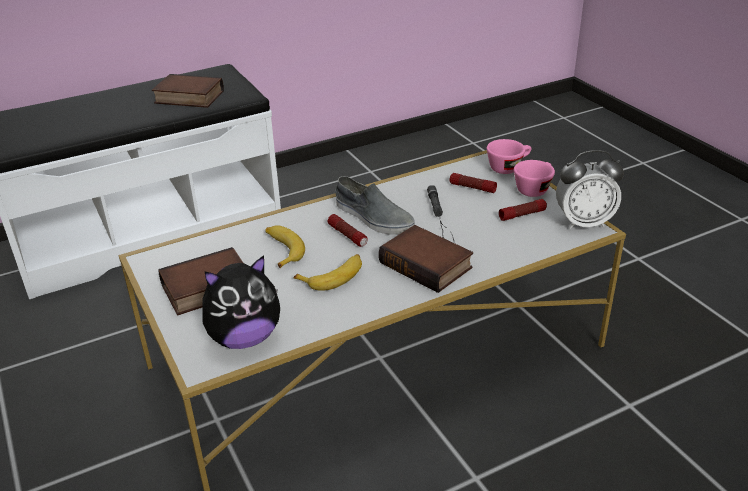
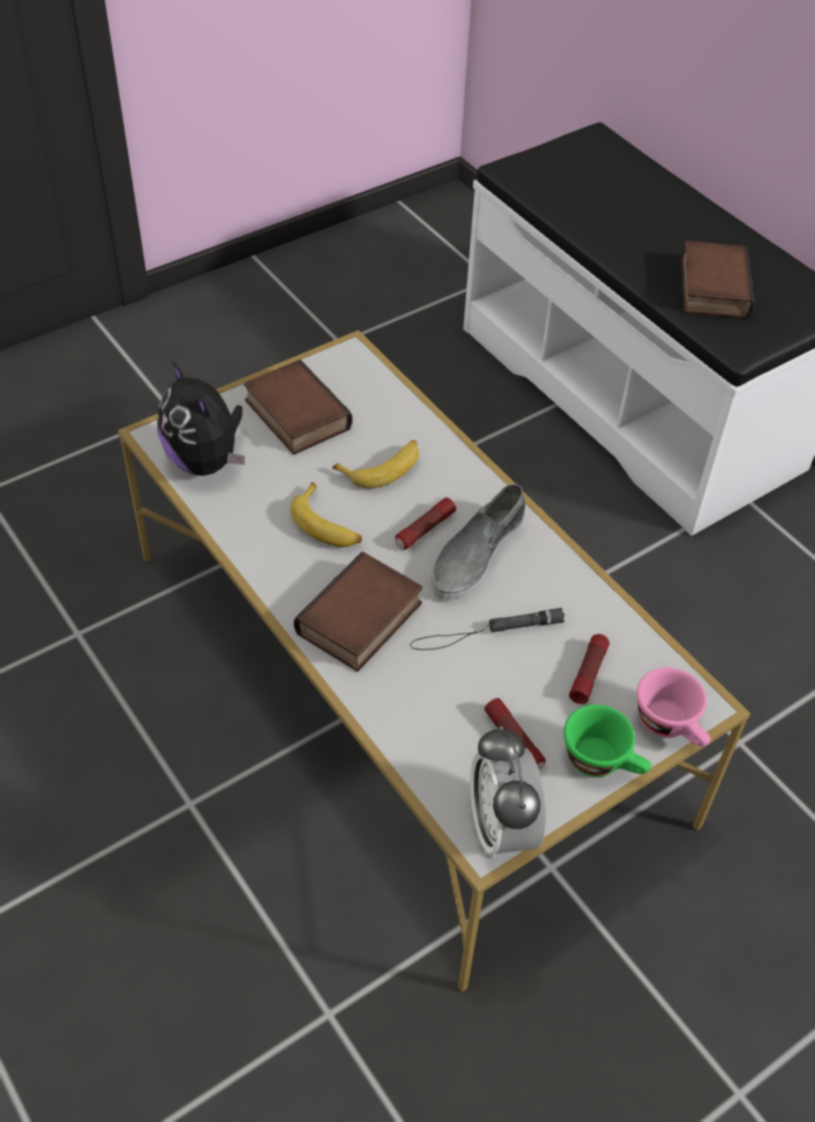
camera: 80 degrees right, 15 degrees up
pink cup [514,160,555,197] -> green cup [564,704,651,777]

